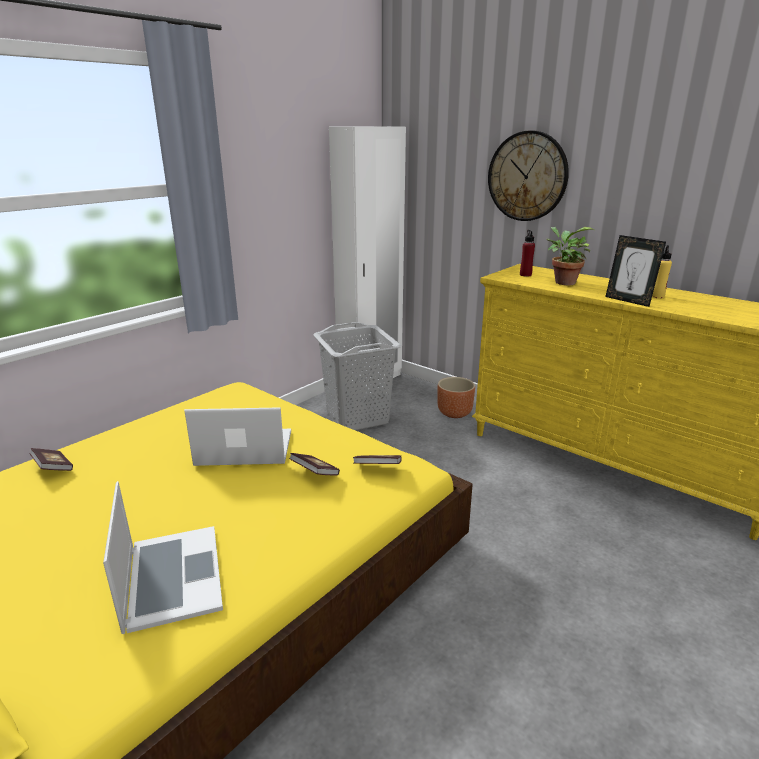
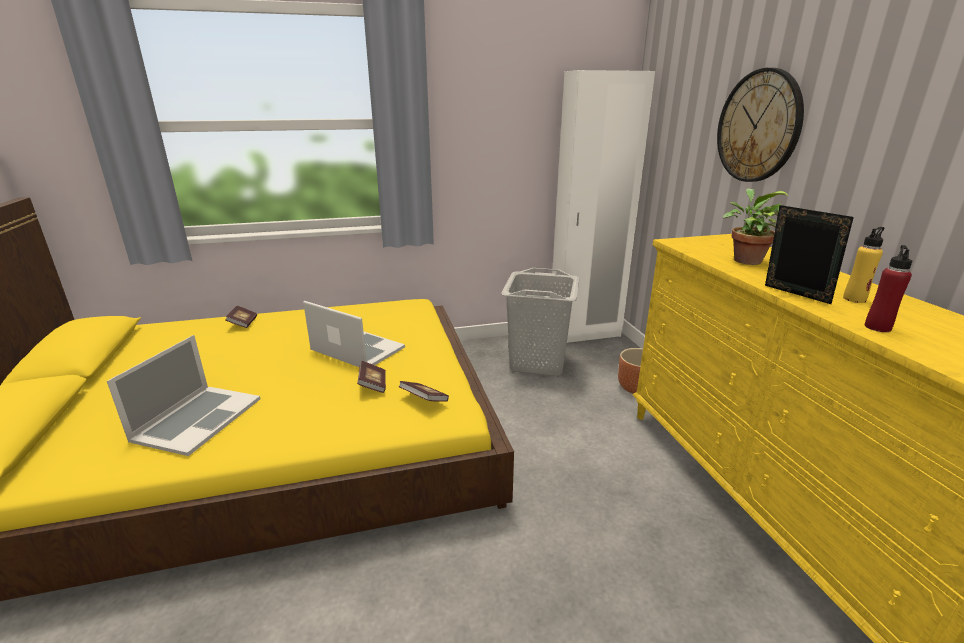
camera: 35 degrees right, 0 degrees up
red bottle [520,230,535,277] -> red bottle moved to [865,245,912,332]
picture frame [605,235,666,307] -> picture frame turned 150 degrees clockwise [765,205,854,304]

